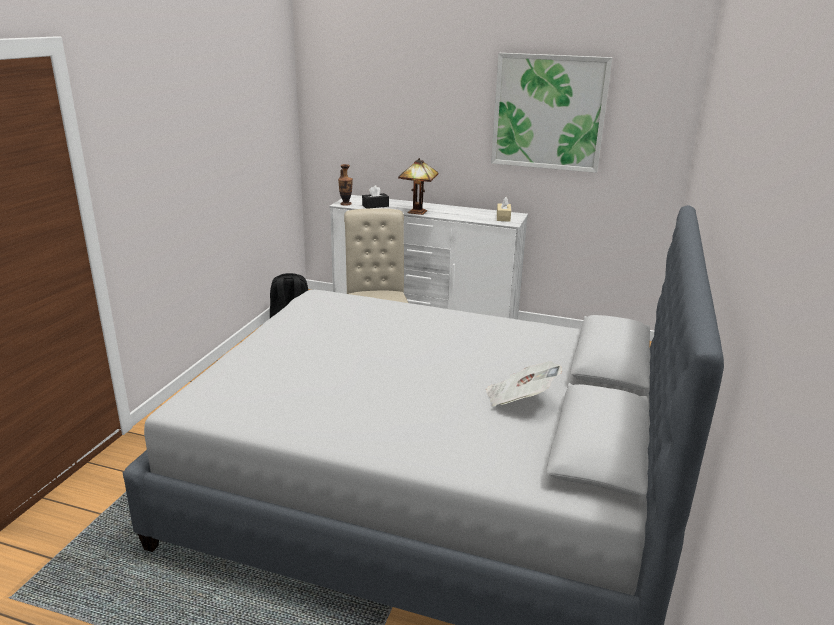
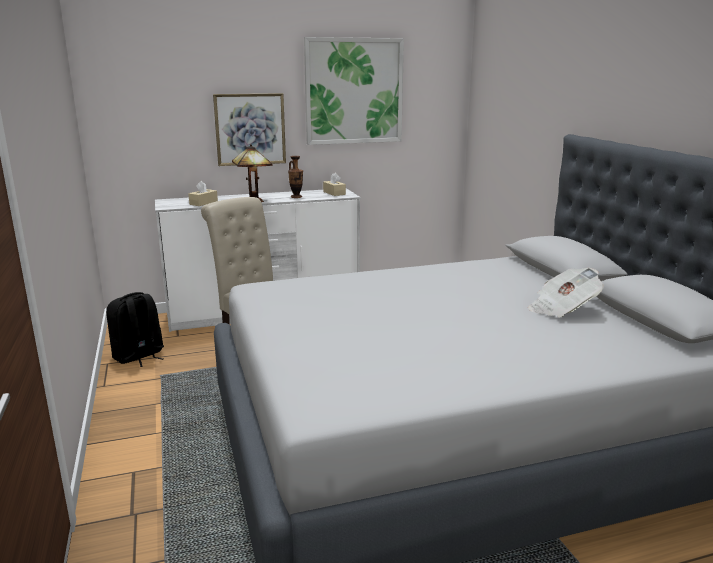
camera: 35 degrees left, 5 degrees down
vase [338,164,353,206] -> vase moved to [288,156,303,198]
black tissue box [362,185,389,209] -> beige tissue box [188,181,218,206]
none -> picture [213,93,286,166]

